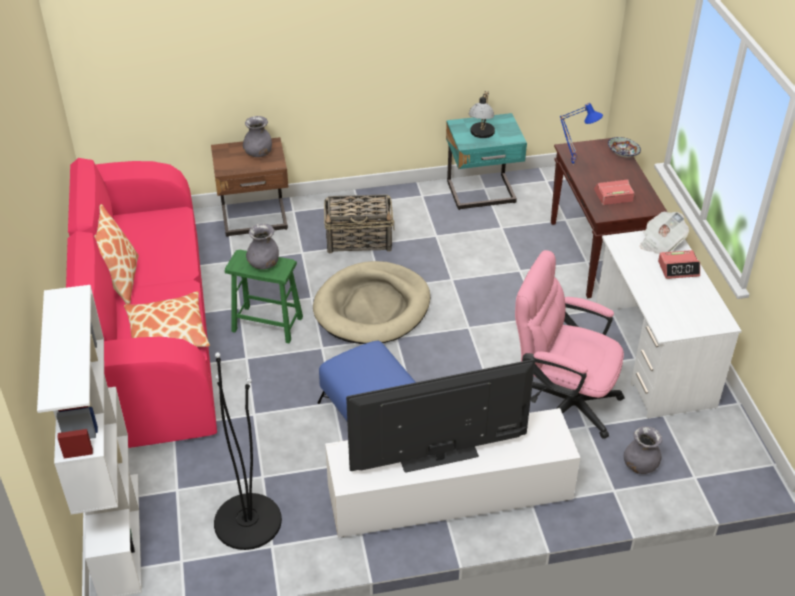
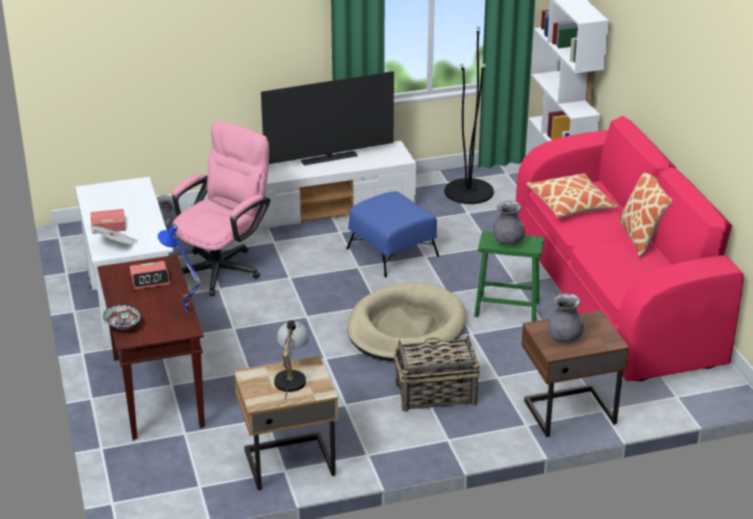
camera: 175 degrees right, 10 degrees down
turquoise nightstand [446,113,527,210] -> beige nightstand [234,356,338,490]
pink office chair [515,250,625,439] -> pink office chair turned 75 degrees counterclockwise [172,121,270,296]

